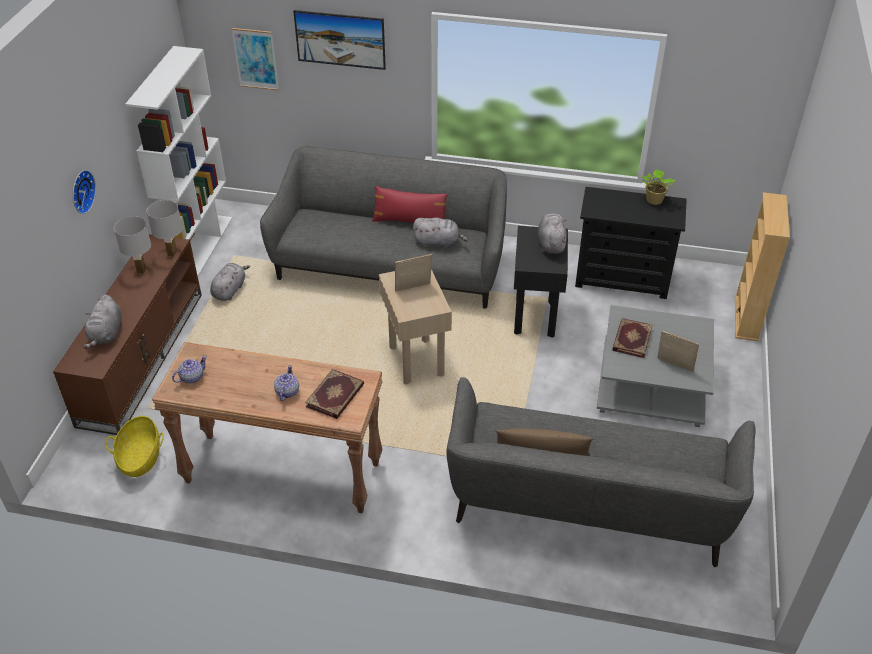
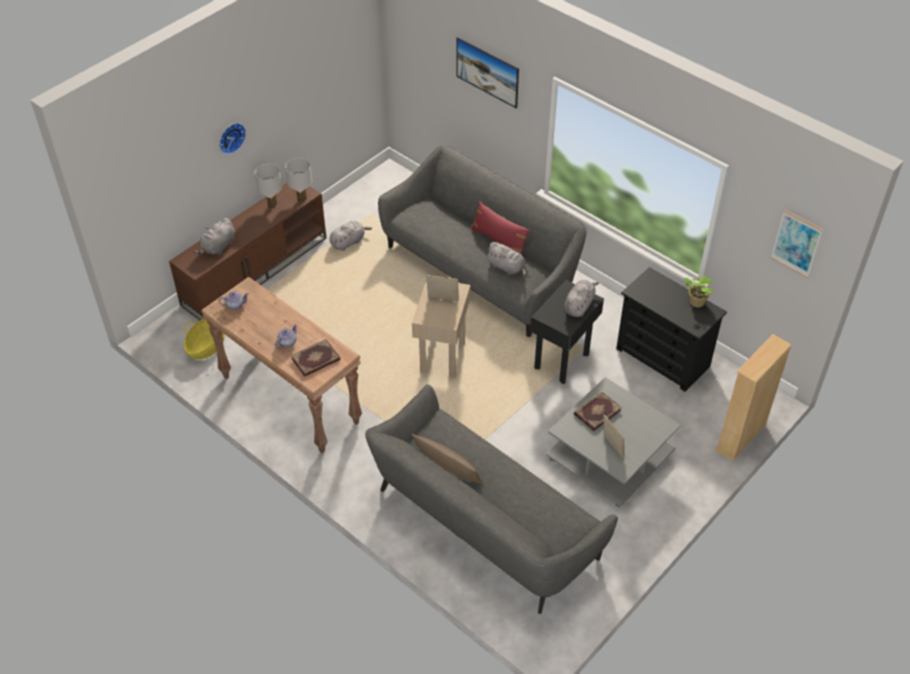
camera: 30 degrees right, 5 degrees up
white bookcase [125,46,233,277] -> none
picture [231,28,279,91] -> picture moved to [771,210,823,278]

